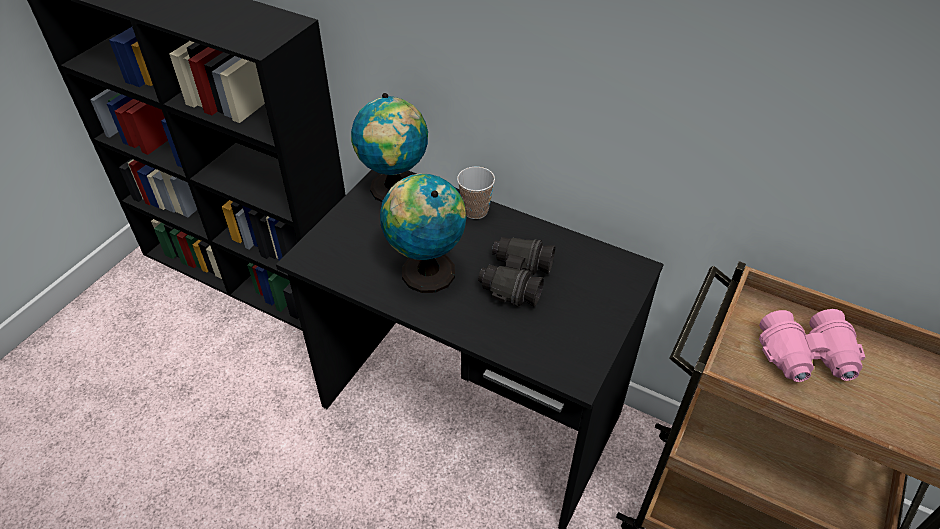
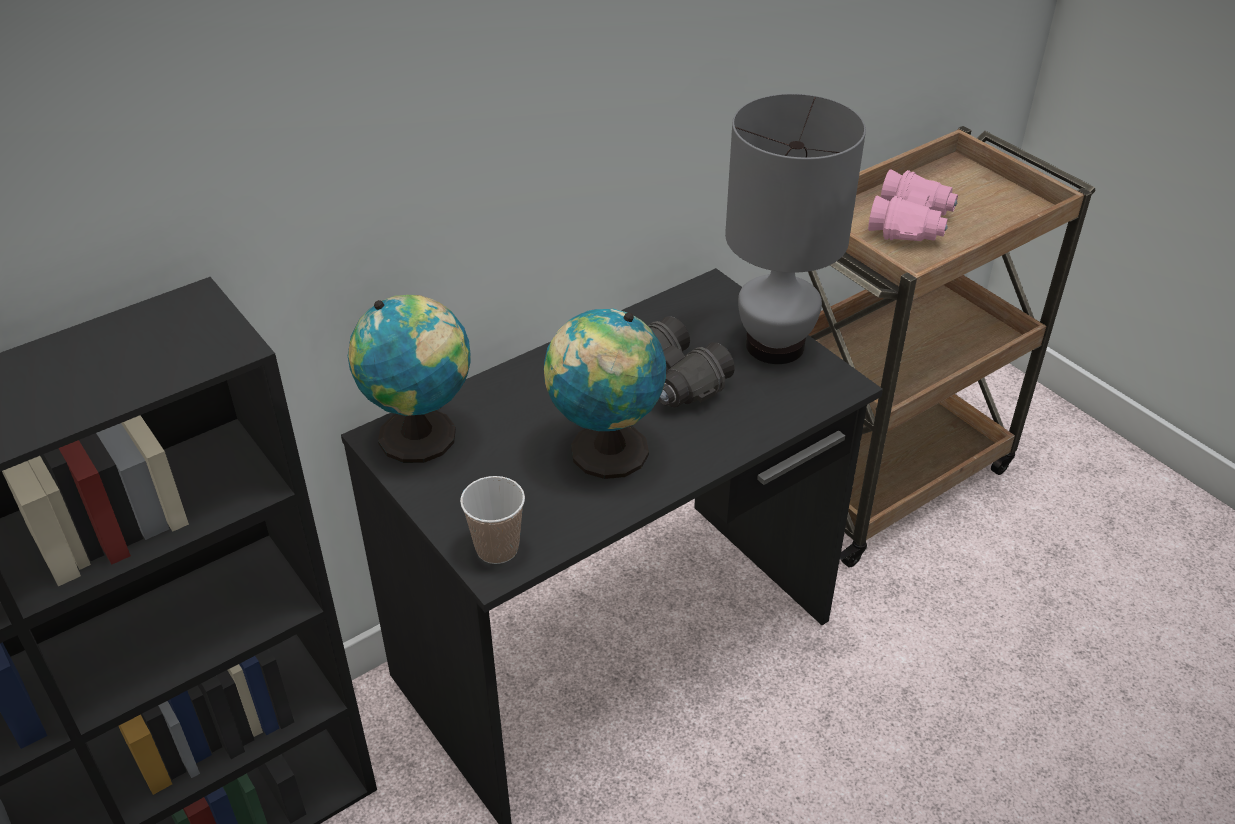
camera: 65 degrees left, 5 degrees down
cup [457,167,495,219] -> cup moved to [460,476,525,564]
none -> grey table lamp [725,94,866,364]

